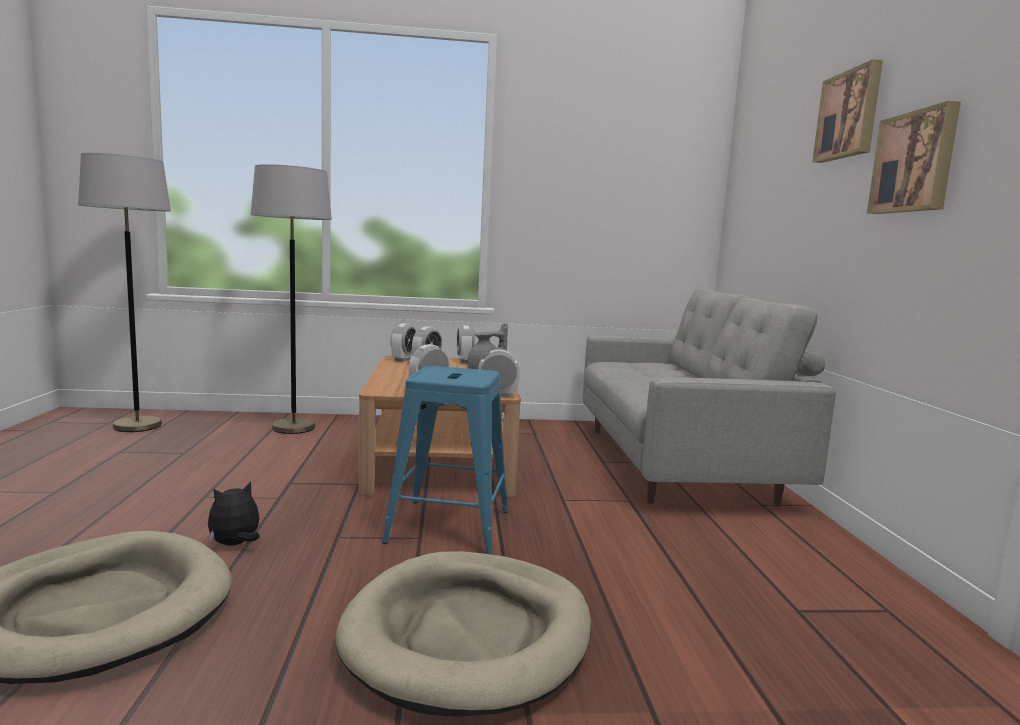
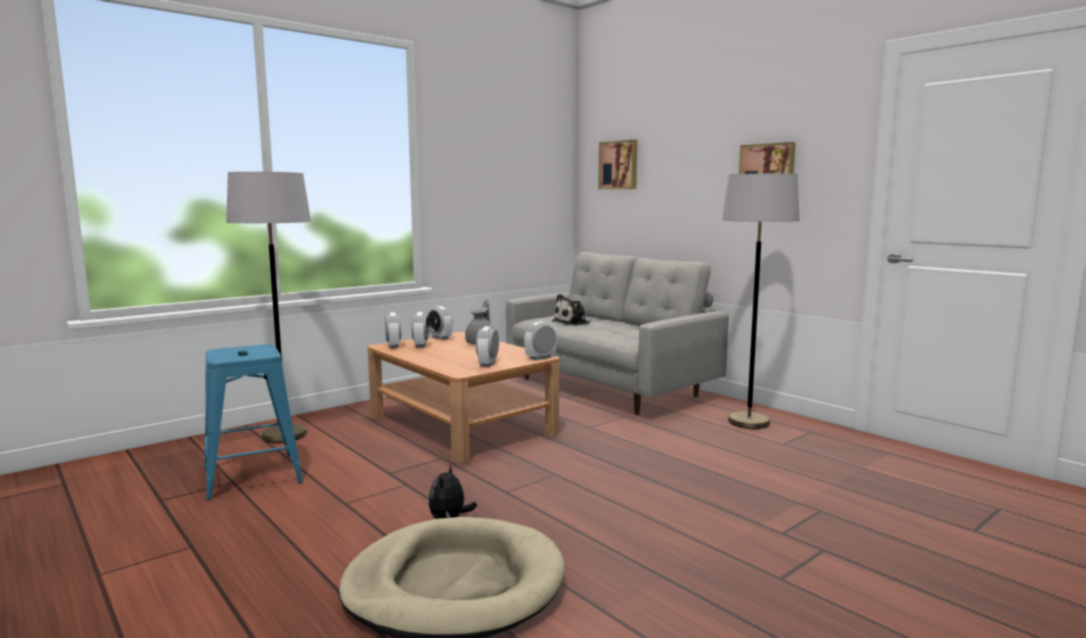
camera: 35 degrees left, 0 degrees up
grey floor lamp [78,153,171,432] -> grey floor lamp moved to [722,173,800,429]
beige dog bed [336,551,591,717] -> none
blue stool [382,366,508,555] -> blue stool moved to [204,344,303,500]
picture [812,59,883,163] -> picture moved to [598,140,637,189]
none -> plush toy [552,294,591,326]

